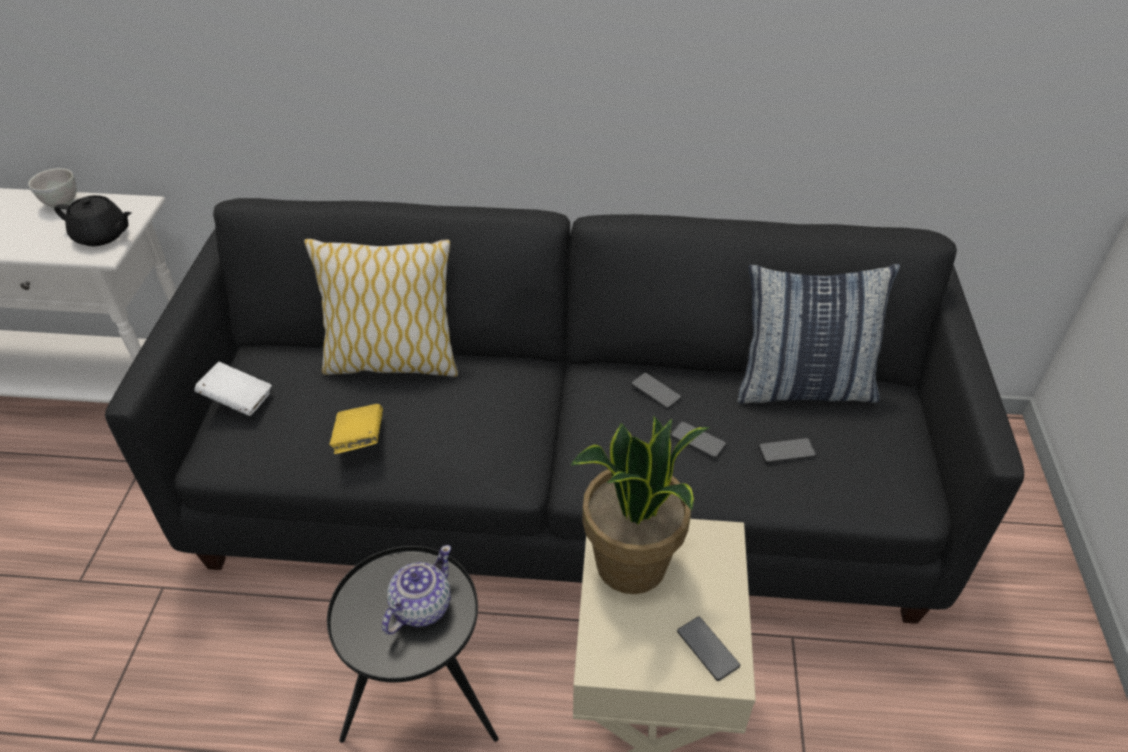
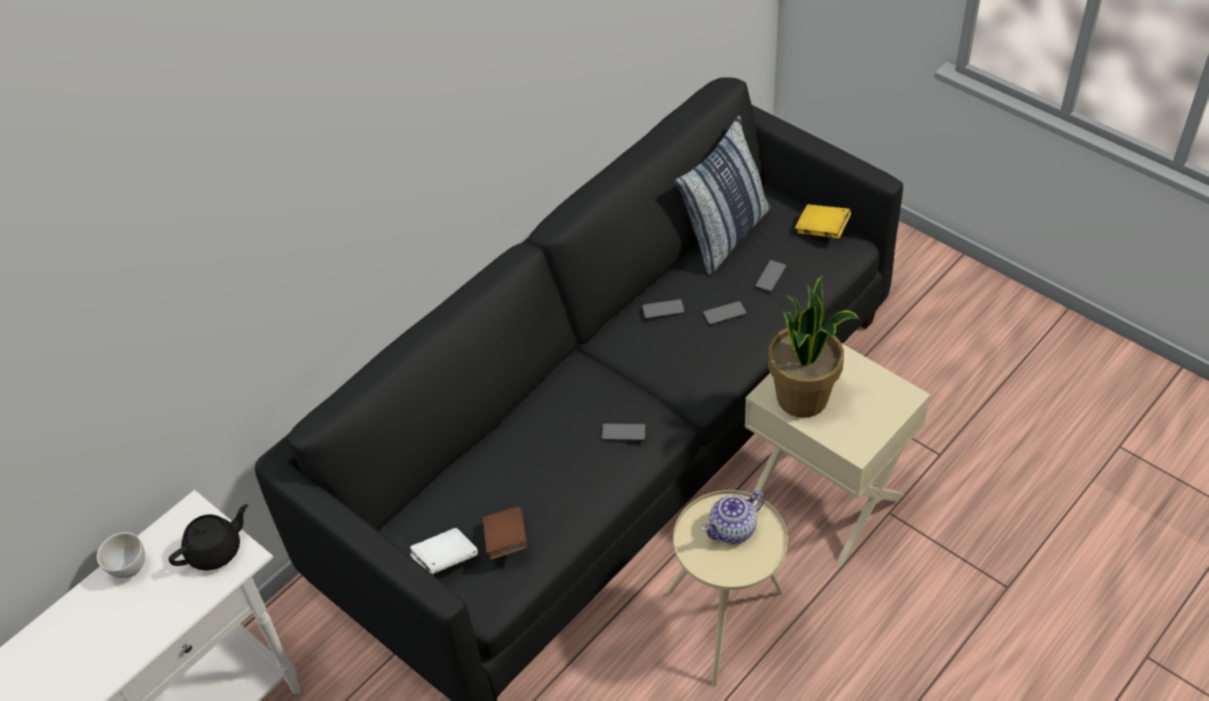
camera: 50 degrees left, 5 degrees up
pillow [304,239,458,377] -> none
black side table [327,546,498,743] -> beige side table [667,490,788,686]
yellow book [330,404,383,454] -> yellow book moved to [795,204,851,238]
teapot [382,545,451,635] -> teapot turned 105 degrees counterclockwise [701,491,765,544]
phone [677,617,740,681] -> phone moved to [601,423,646,441]
none -> brown book [483,507,527,559]

